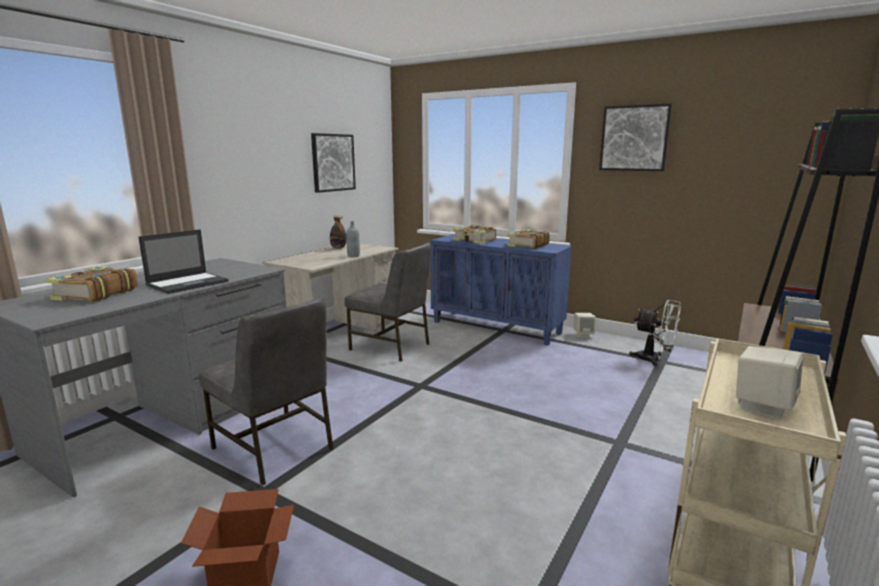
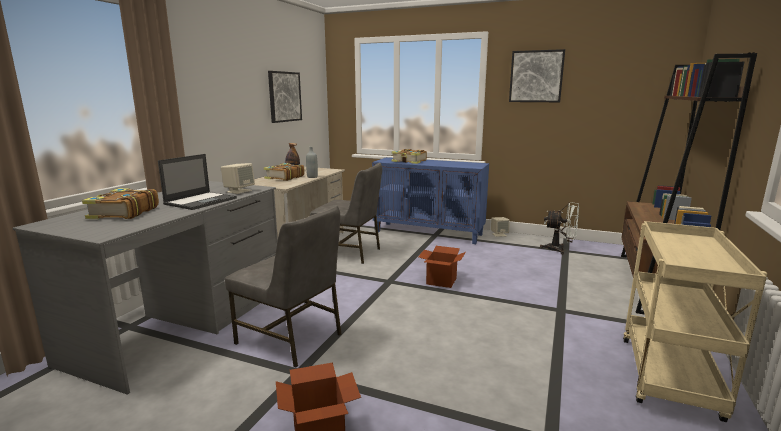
camera: 10 degrees left, 0 degrees up
book [507,229,550,249] -> book moved to [264,163,305,181]
beige speaker [736,346,803,420] -> beige speaker moved to [221,163,255,194]
none -> cardboard box [418,246,466,288]

